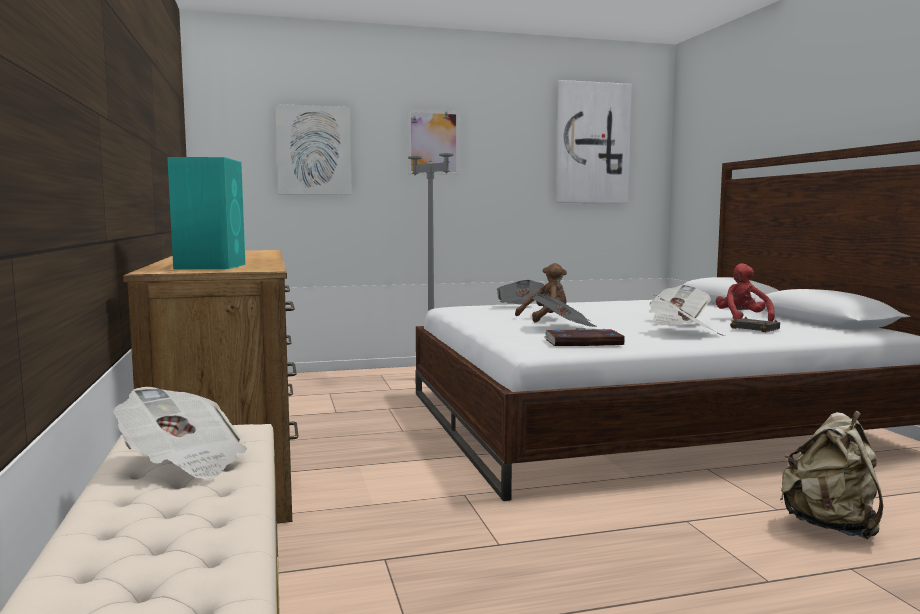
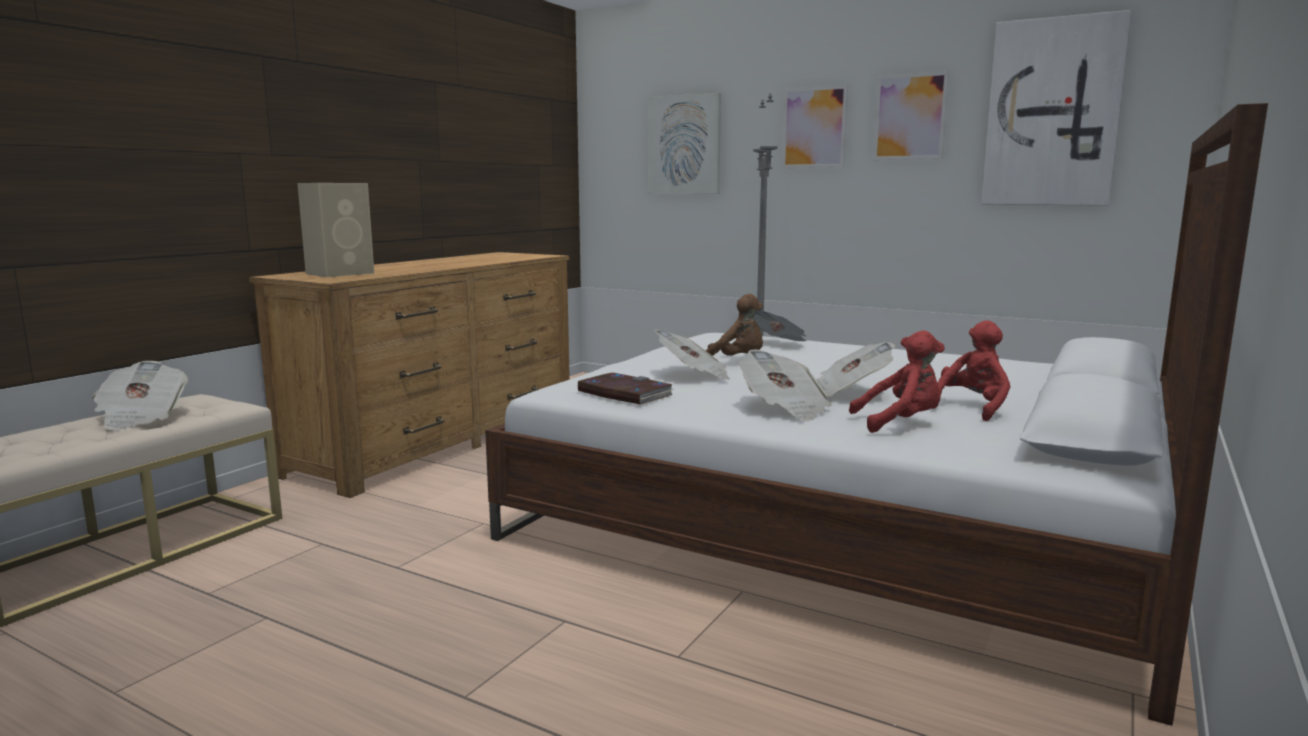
camera: 45 degrees right, 5 degrees up
turquoise speaker [167,157,245,269] -> beige speaker [297,183,374,277]
black book [730,317,780,332] -> red plush toy [849,331,945,433]
beige backpack [780,411,883,539] -> none
none -> picture [873,71,949,160]

